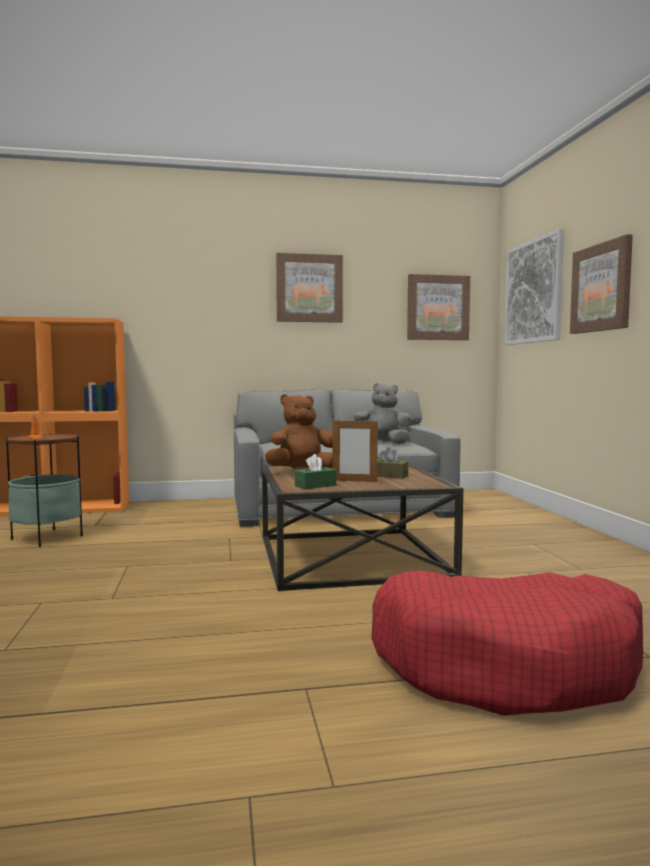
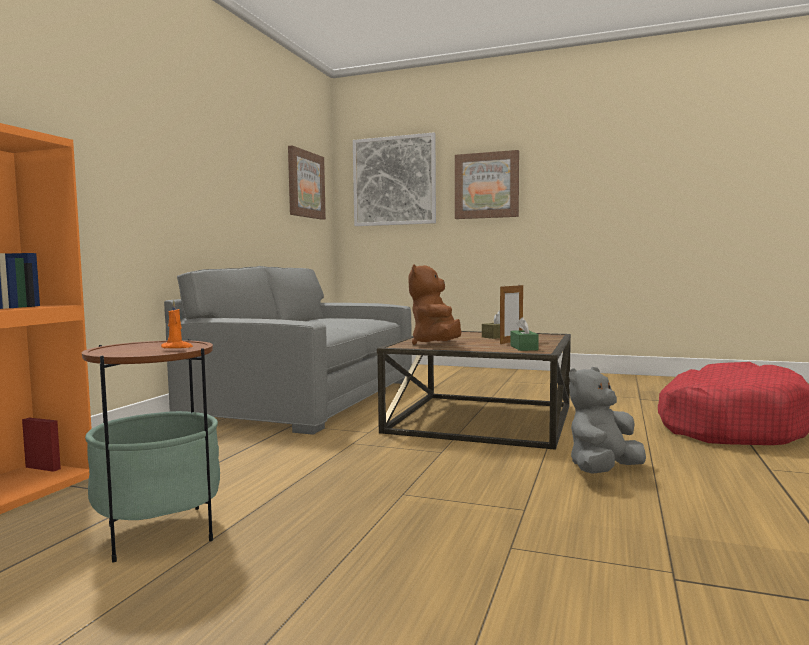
camera: 60 degrees left, 0 degrees up
picture [276,253,343,323] -> none
grey plush toy [354,383,411,444] -> grey plush toy moved to [569,367,646,474]

